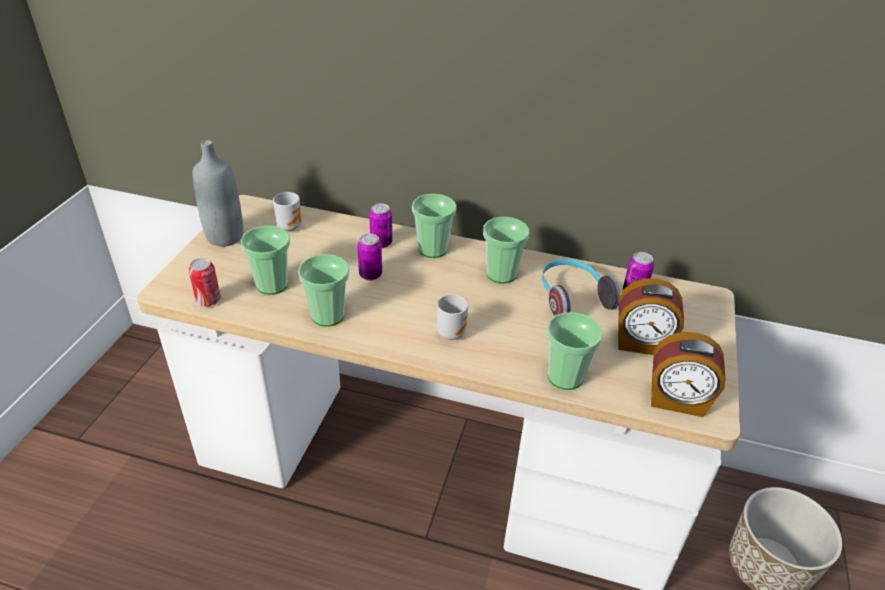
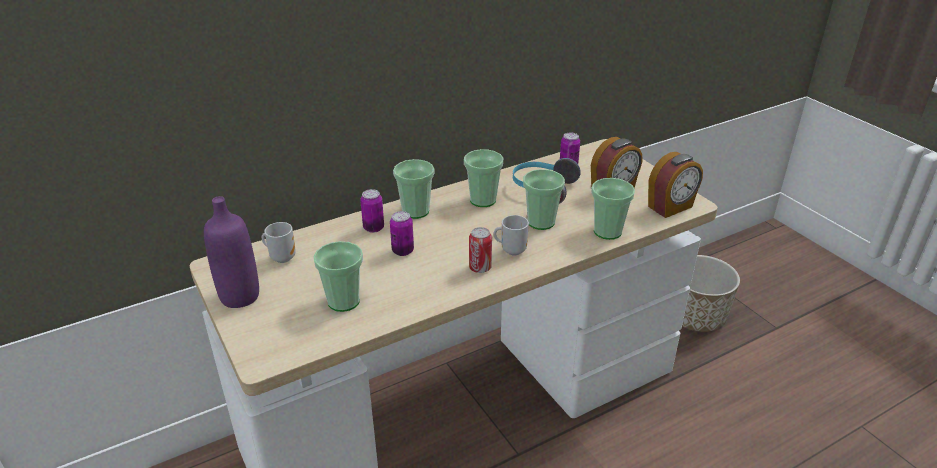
camera: 45 degrees left, 5 degrees down
can [188,258,221,307] -> can moved to [469,227,492,273]
grey bottle [192,140,243,247] -> purple bottle [204,196,259,308]
cup [298,254,349,327] -> cup moved to [523,169,565,230]

